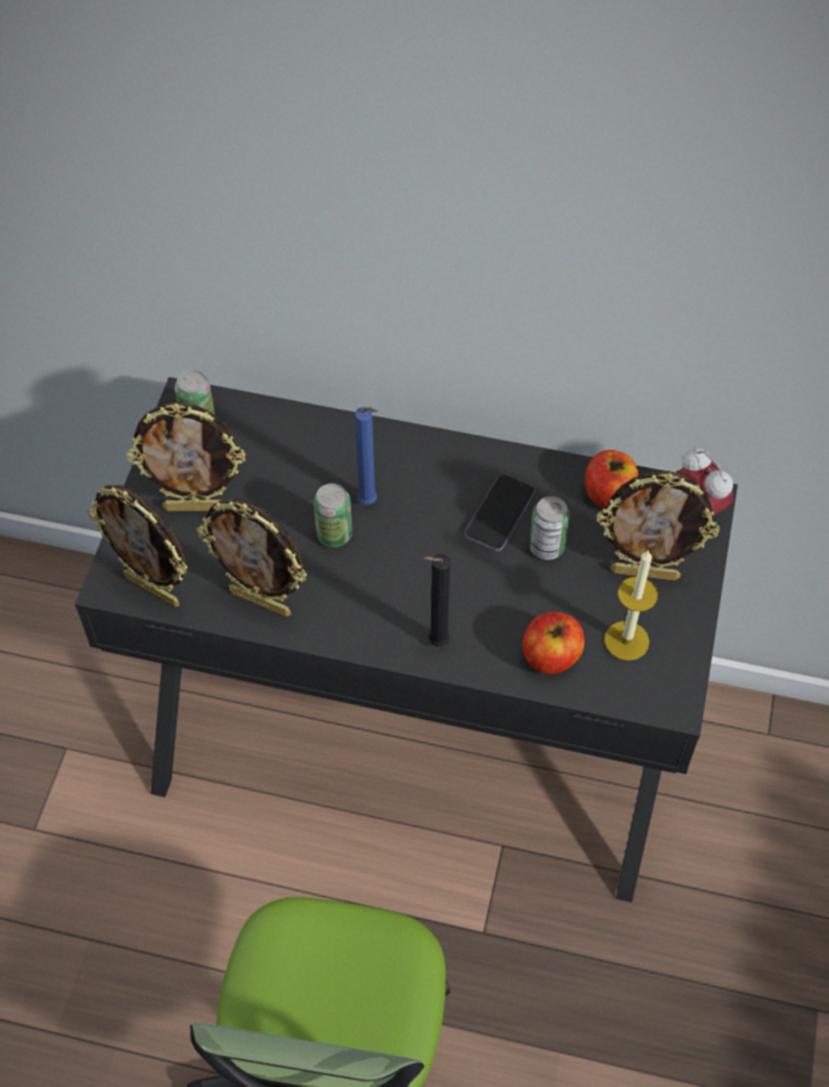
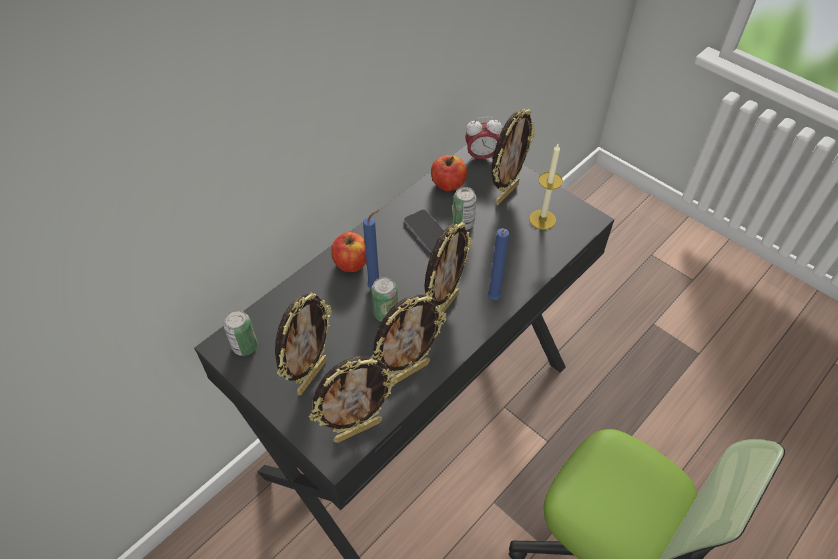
camera: 60 degrees left, 5 degrees down
black candle [423,554,450,647] -> blue candle [487,228,509,300]
apple [522,612,585,674] -> apple moved to [331,232,366,272]
none -> picture frame [425,222,472,317]

